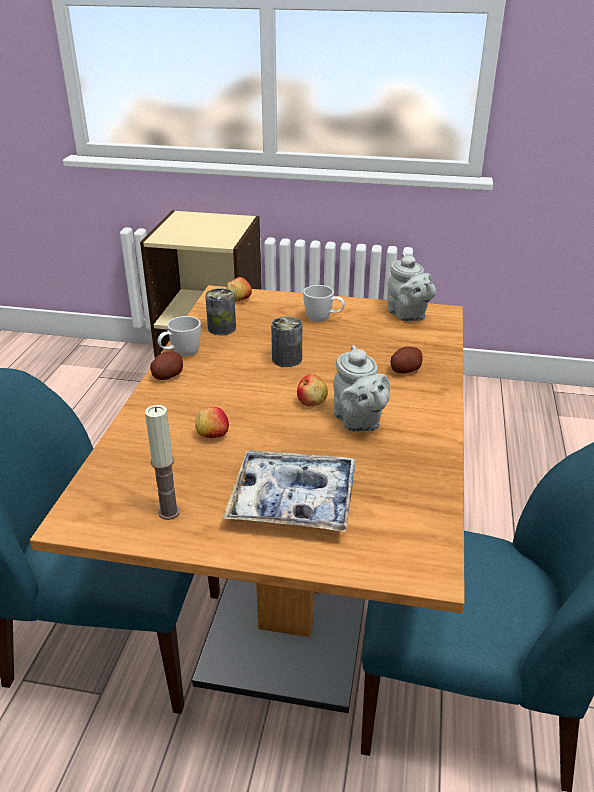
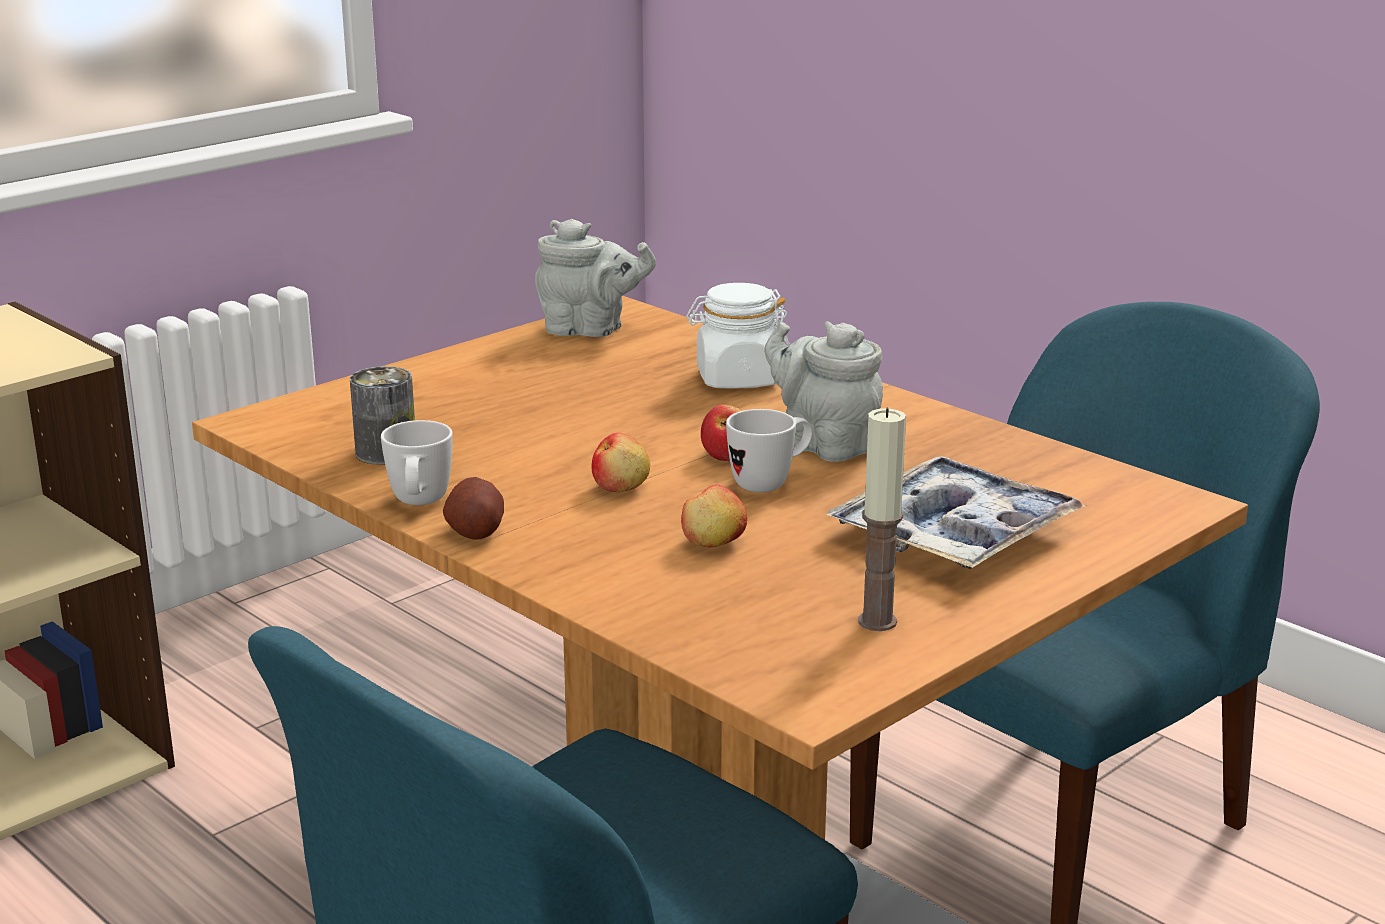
camera: 55 degrees left, 10 degrees down
apple [226,277,252,301] -> apple moved to [592,433,650,492]
can [271,316,302,367] -> none
white mug [303,285,345,322] -> white mug moved to [726,409,812,493]
grey teapot [333,345,390,432] -> grey teapot turned 150 degrees counterclockwise [764,321,883,462]
potato [390,346,422,374] -> white jar [686,283,790,389]

